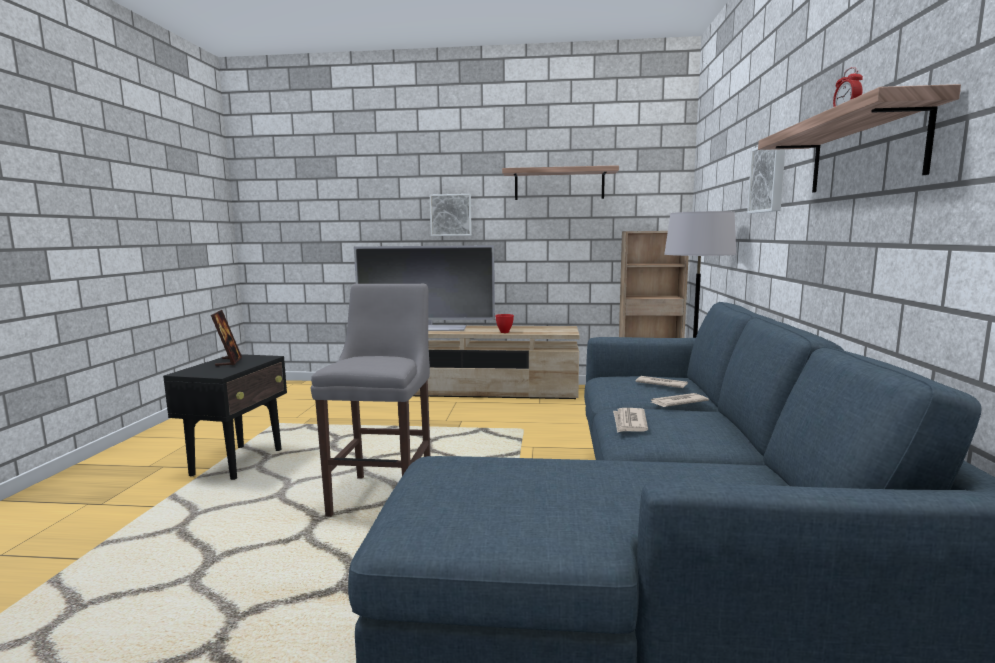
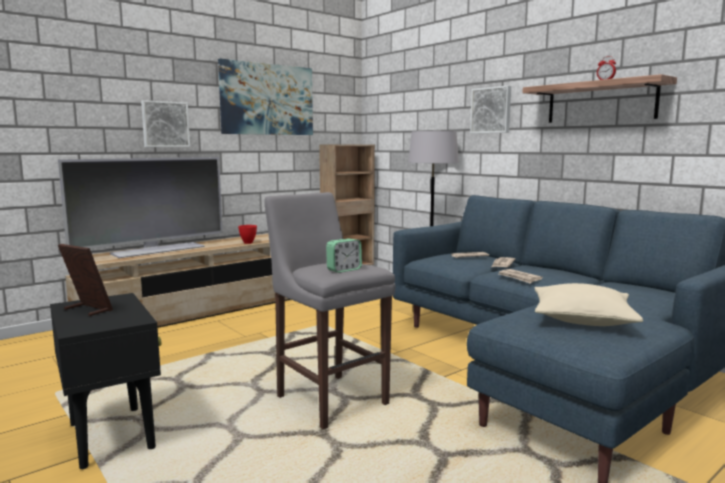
camera: 45 degrees left, 0 degrees up
shelf [502,165,619,200] -> picture [218,59,313,135]
none -> alarm clock [326,238,362,273]
none -> beige pillow [535,283,643,326]

